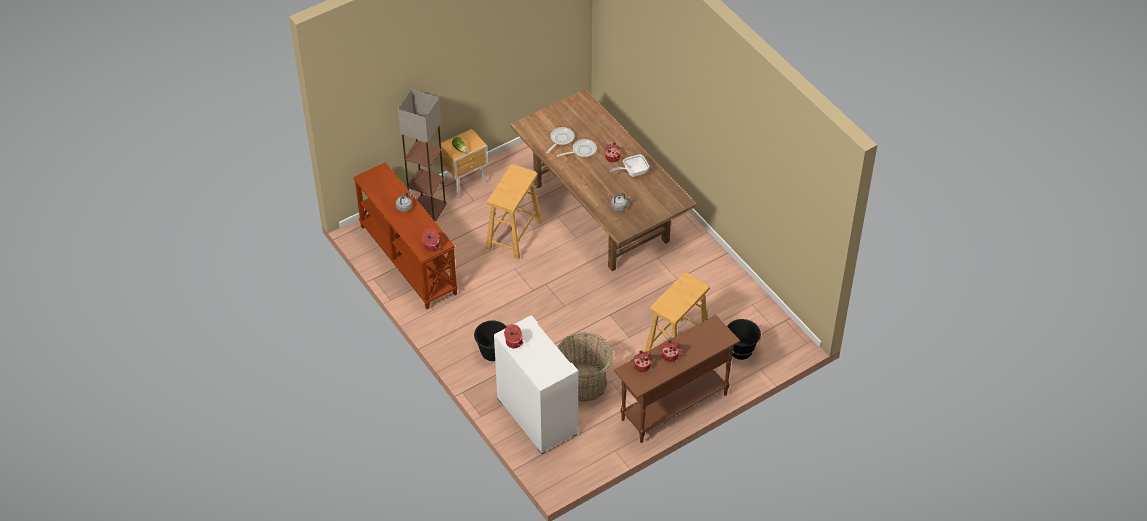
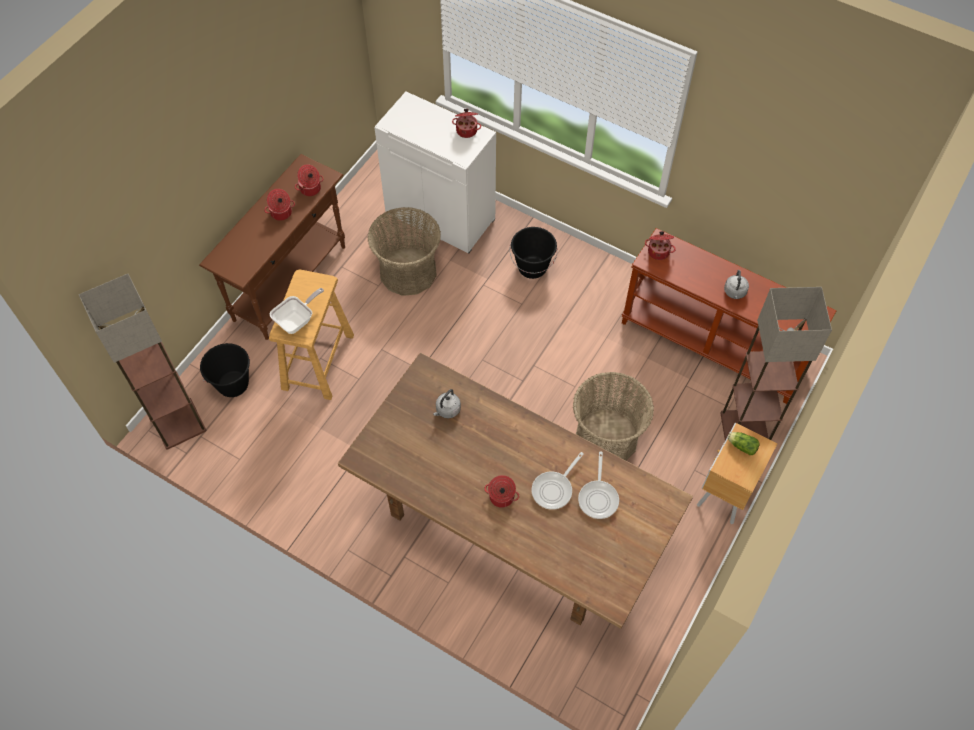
camera: 155 degrees right, 10 degrees up
beige stool [486,164,542,260] -> basket [573,372,654,460]
frying pan [610,154,649,177] -> frying pan moved to [270,288,324,334]
none -> floor lamp [79,274,206,450]

